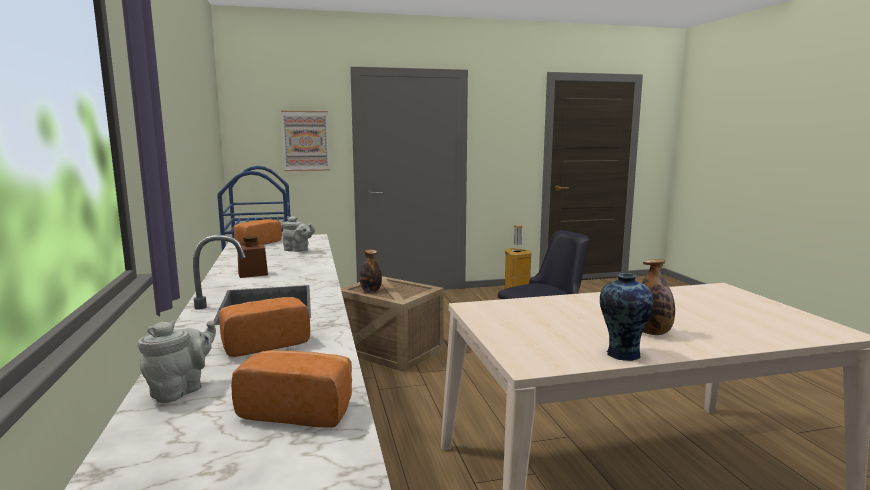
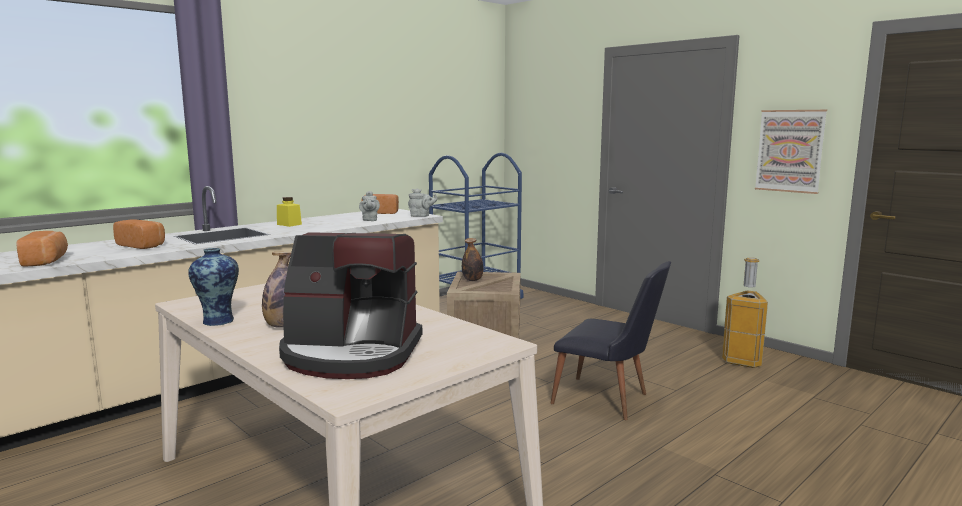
camera: 60 degrees right, 0 degrees up
grey teapot [138,320,216,403] -> grey teapot moved to [408,189,438,217]
brown jar [238,236,268,278] -> yellow jar [277,197,302,227]
picture [281,111,330,171] -> picture moved to [755,110,827,194]
none -> coffee machine [279,232,422,379]

